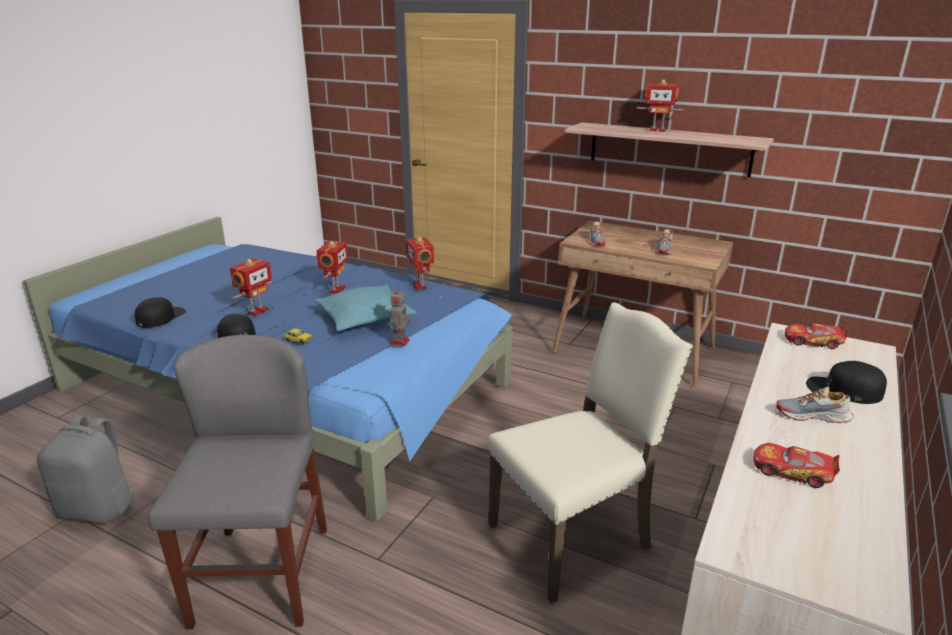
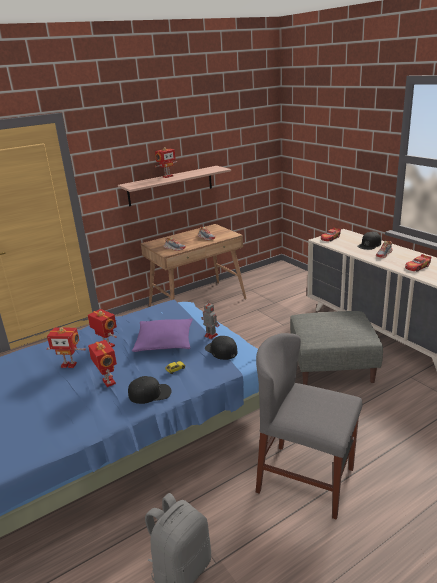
camera: 60 degrees left, 0 degrees up
black cap [135,297,186,328] -> black cap moved to [205,336,238,360]
turquoise pillow [314,285,417,331] -> purple pillow [132,318,193,352]
toy robot [406,237,434,290] -> toy robot moved to [47,327,86,368]
beige chair [488,302,693,604] -> grey ottoman [290,311,383,385]

